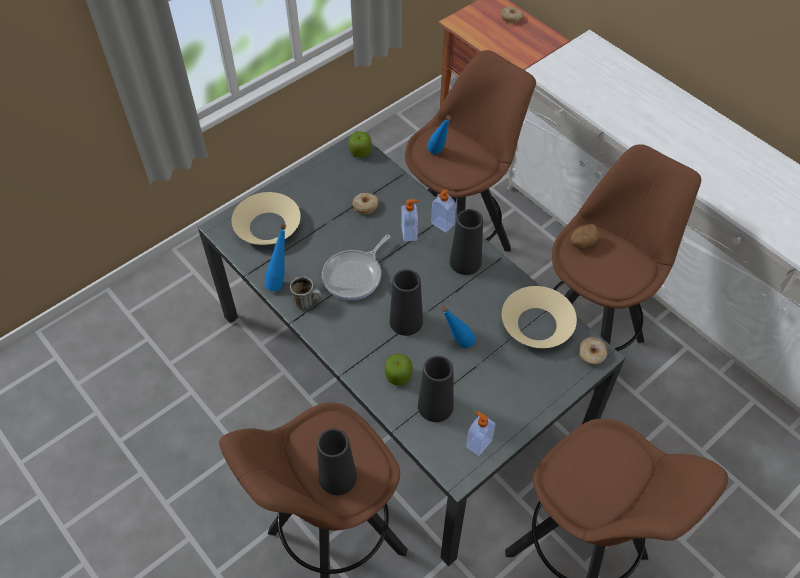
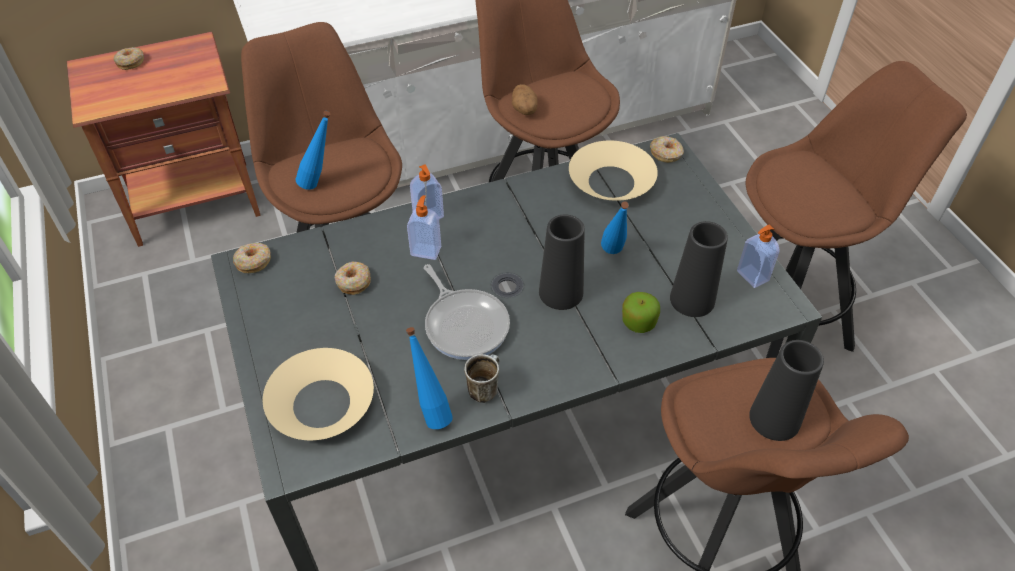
camera: 70 degrees left, 5 degrees down
apple [348,131,371,158] -> donut [233,243,271,273]
black vase [450,209,483,275] -> none

